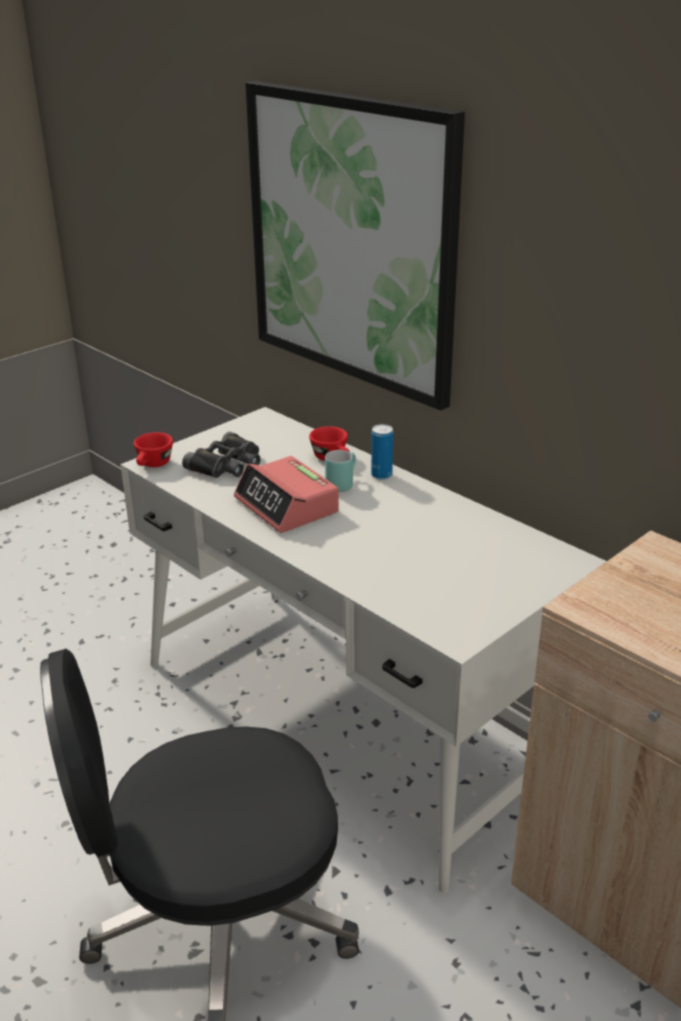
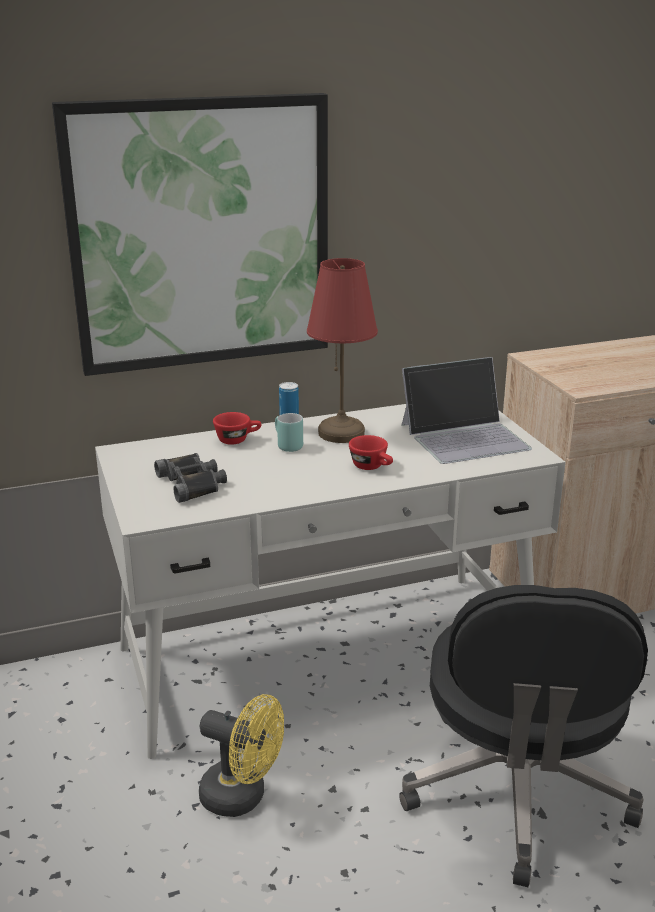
camera: 65 degrees left, 5 degrees down
red cup [134,432,173,467] -> red cup moved to [349,435,393,470]
alarm clock [234,456,339,533] -> none
none -> yellow fan [199,694,284,817]
none -> red table lamp [307,258,378,443]
none -> laptop [401,357,532,464]

